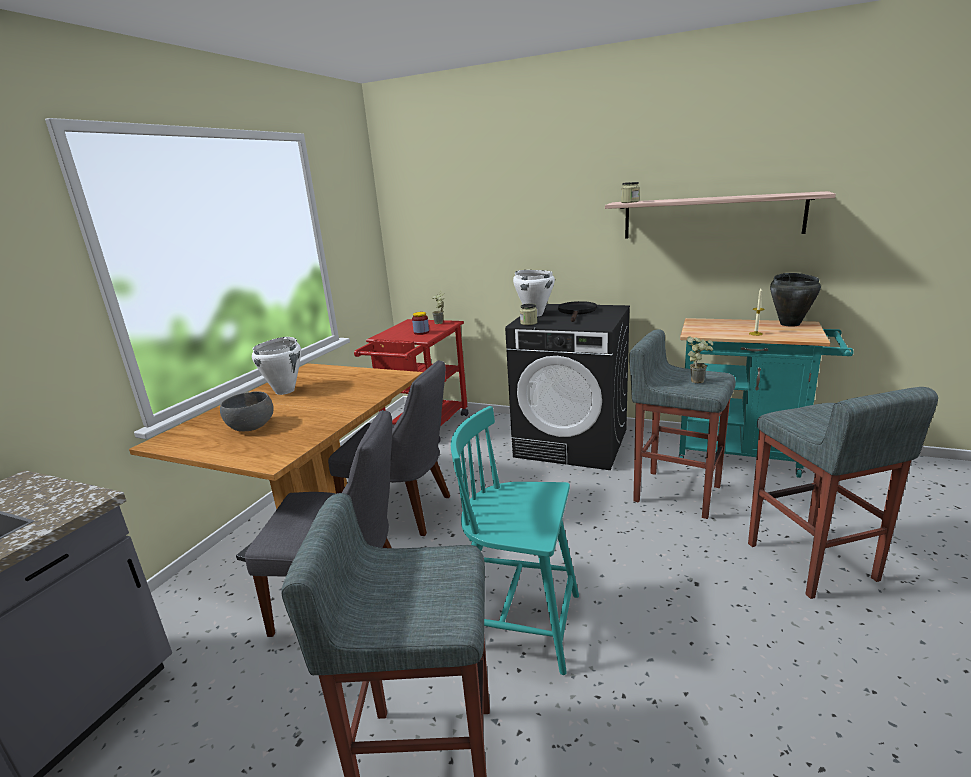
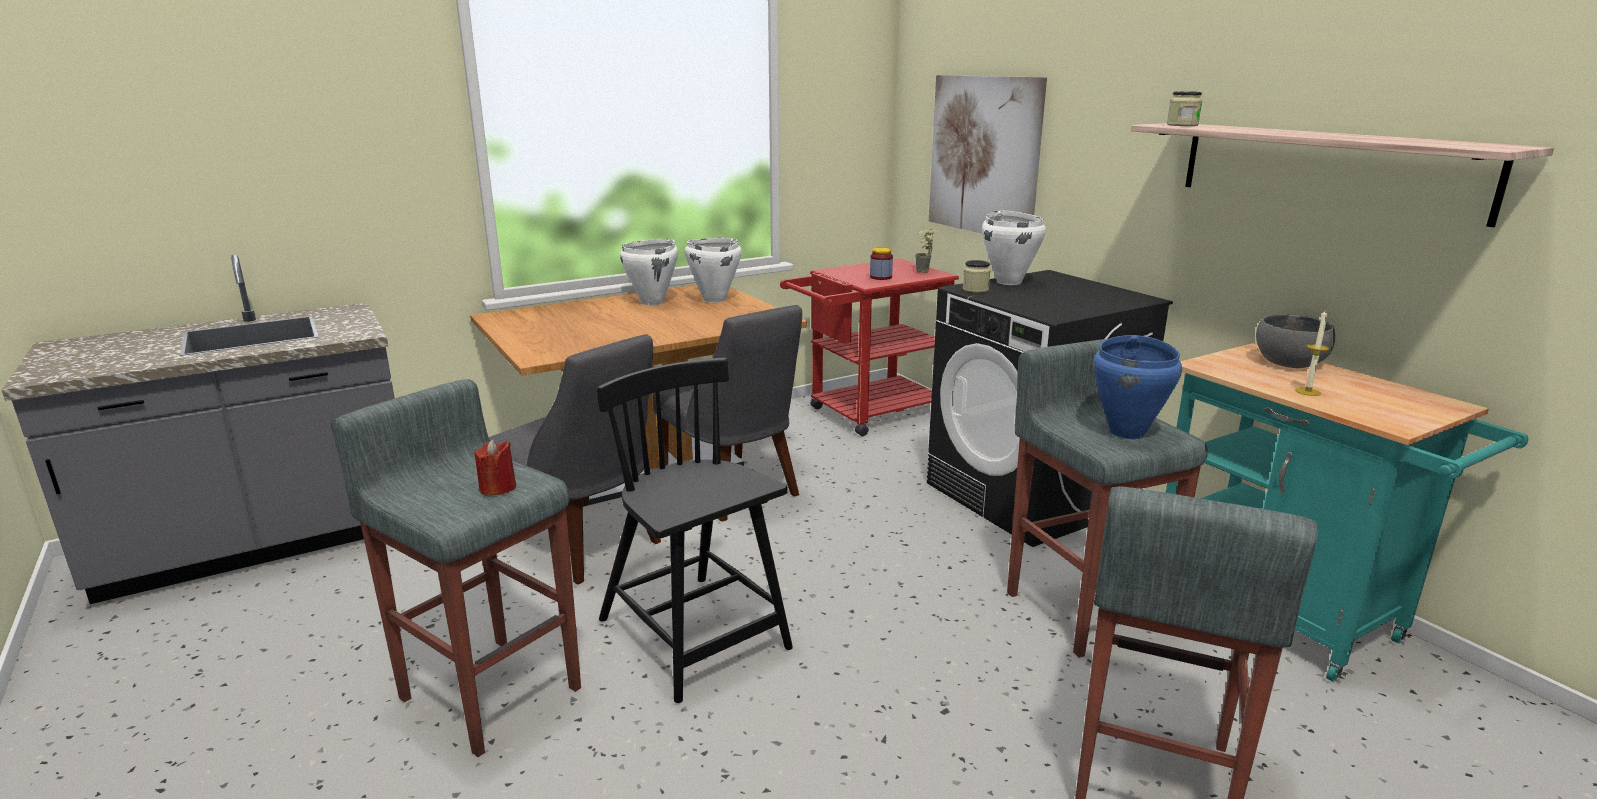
camera: 35 degrees right, 0 degrees up
grey bowl [220,391,274,431] -> grey bowl moved to [1256,314,1335,368]
turquoise chair [451,406,579,675] -> black chair [597,358,793,703]
black frying pan [558,301,597,322] -> none
potted plant [687,336,713,383] -> blue cooking pot [1093,335,1182,439]
black cooking pot [770,273,821,327] -> none
none -> red candle [475,439,516,496]
none -> white cooking pot [685,238,742,303]
none -> picture [929,75,1047,233]

